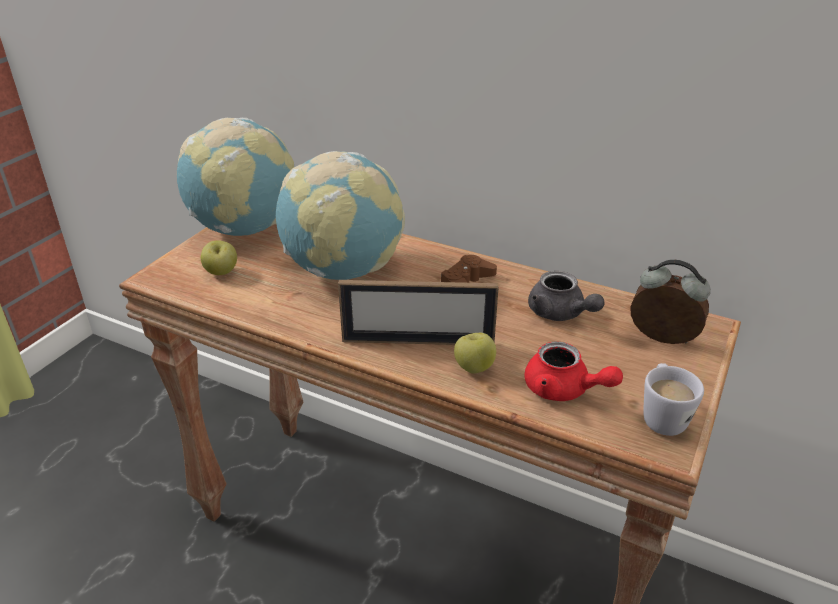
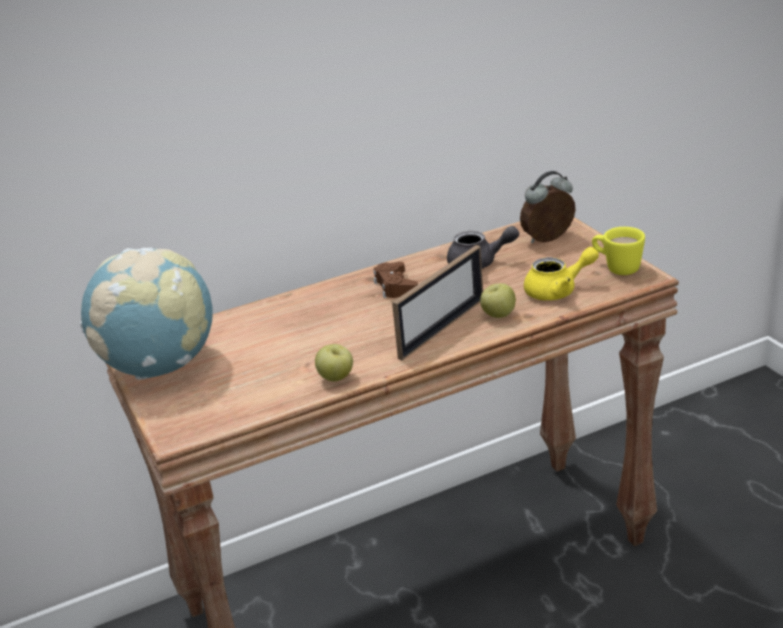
camera: 50 degrees left, 5 degrees down
apple [201,240,237,275] -> apple moved to [315,344,353,382]
globe [276,151,405,280] -> none
red teapot [524,342,623,401] -> yellow teapot [524,247,599,300]
white mug [643,363,704,436] -> yellow mug [592,227,645,275]

